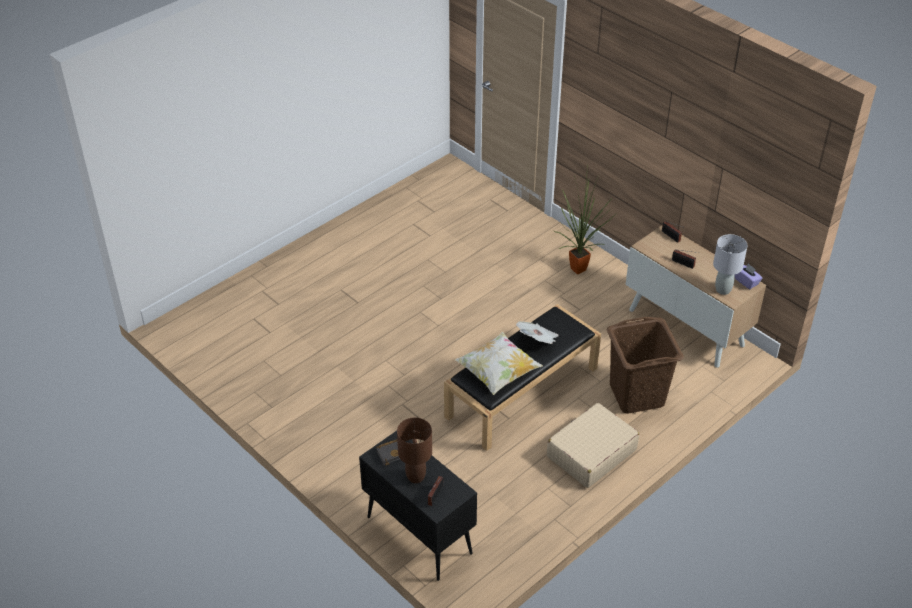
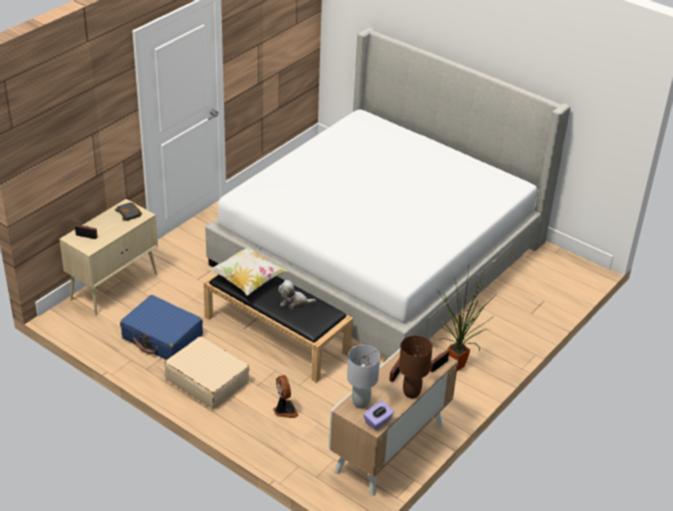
camera: 80 degrees right, 5 degrees down
black cabinet [359,431,477,581] -> beige cabinet [59,199,158,316]
brown table lamp [397,417,432,483] -> brown table lamp moved to [399,335,433,399]
newspaper [516,321,559,344] -> plush toy [278,280,316,310]
brown laundry basket [607,317,684,414] -> fan [273,375,298,418]
none -> blue suitcase [120,295,203,360]
none -> bed [205,27,570,358]

